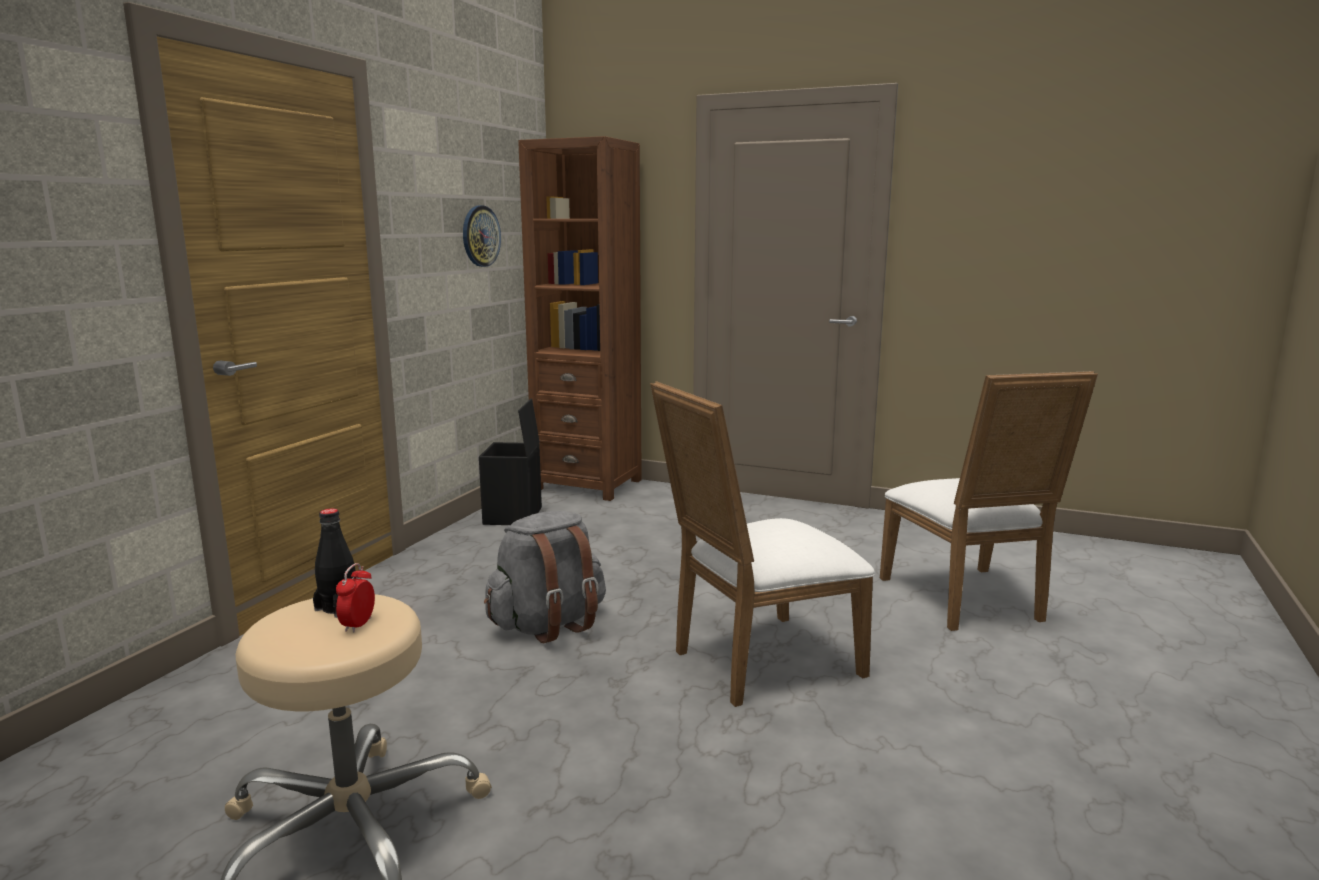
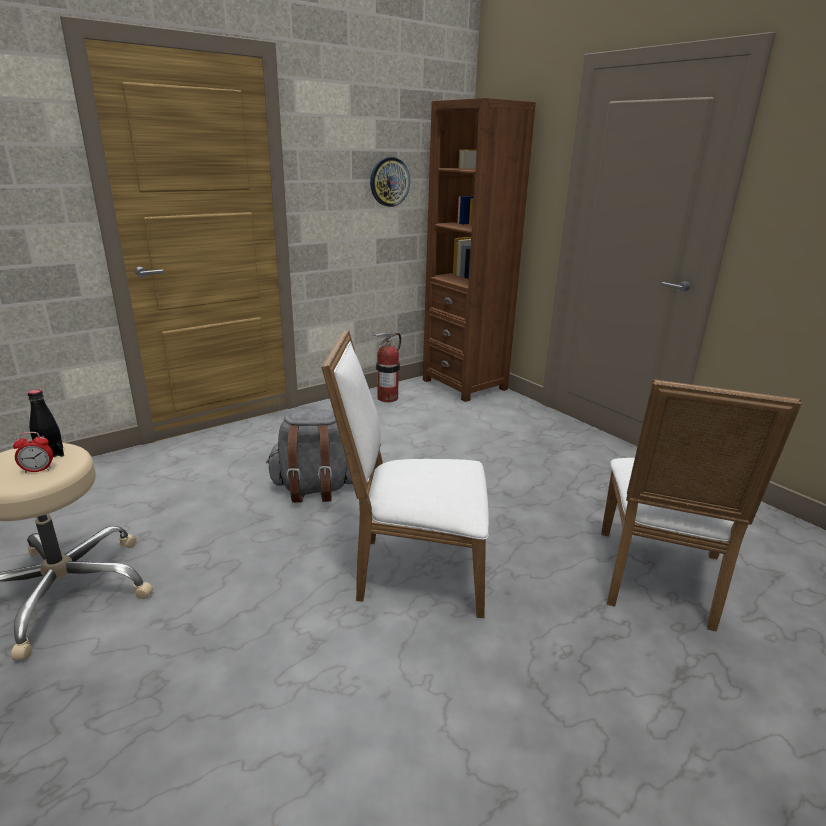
camera: 30 degrees right, 10 degrees up
alarm clock [336,563,375,633] -> alarm clock turned 150 degrees counterclockwise [13,432,53,473]
black storage box [479,398,542,525] -> fire extinguisher [374,333,401,402]

